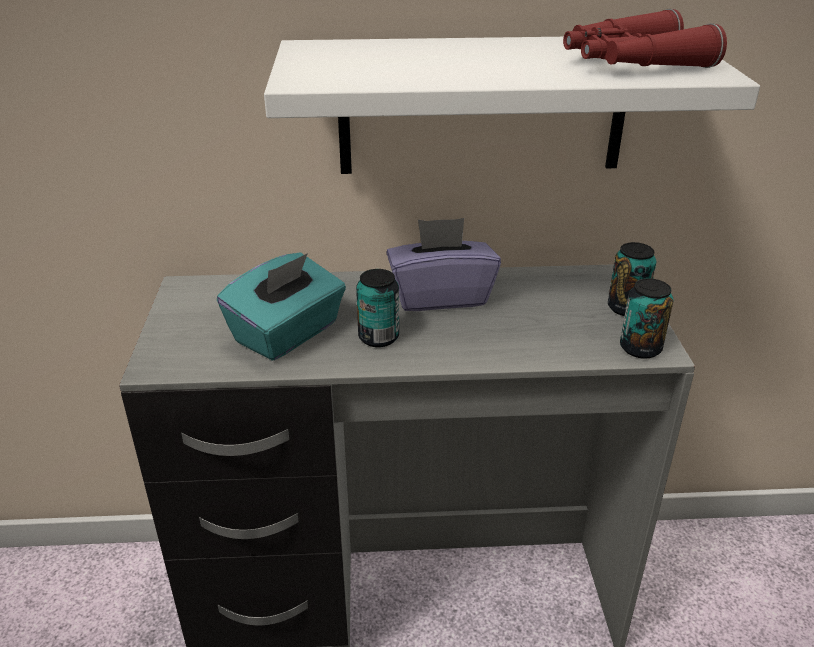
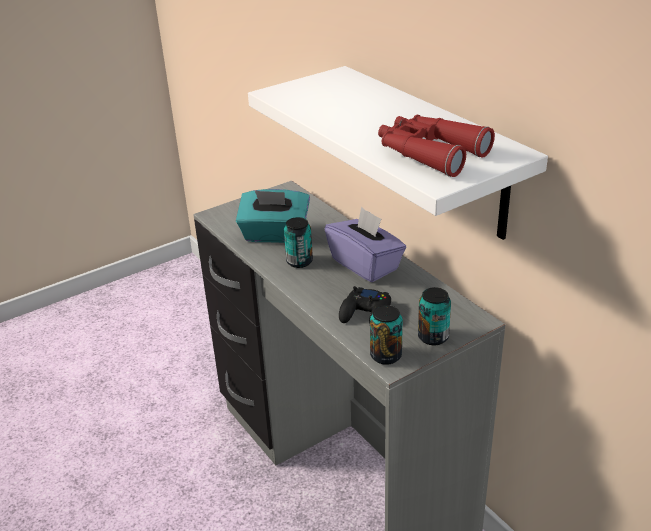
camera: 60 degrees right, 0 degrees up
none -> black game controller [339,286,391,324]

